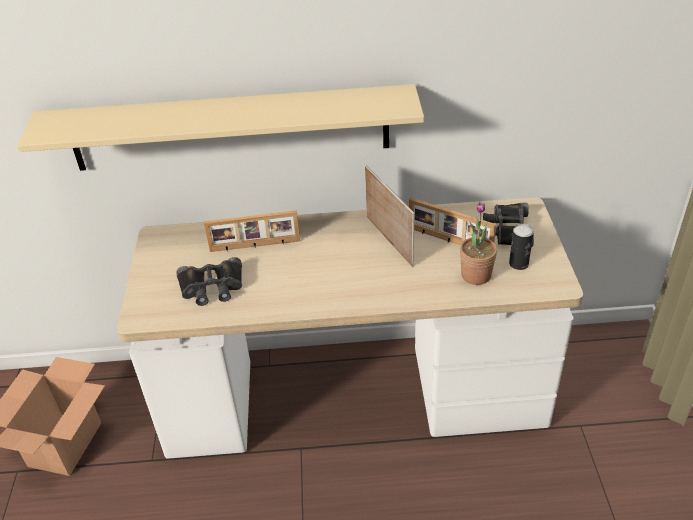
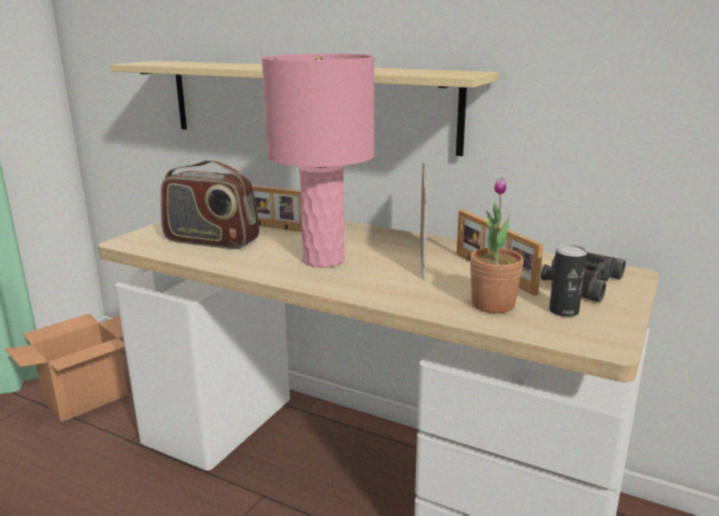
camera: 30 degrees right, 20 degrees down
black binoculars [176,257,242,306] -> radio [160,160,259,249]
none -> pink table lamp [262,54,375,268]

